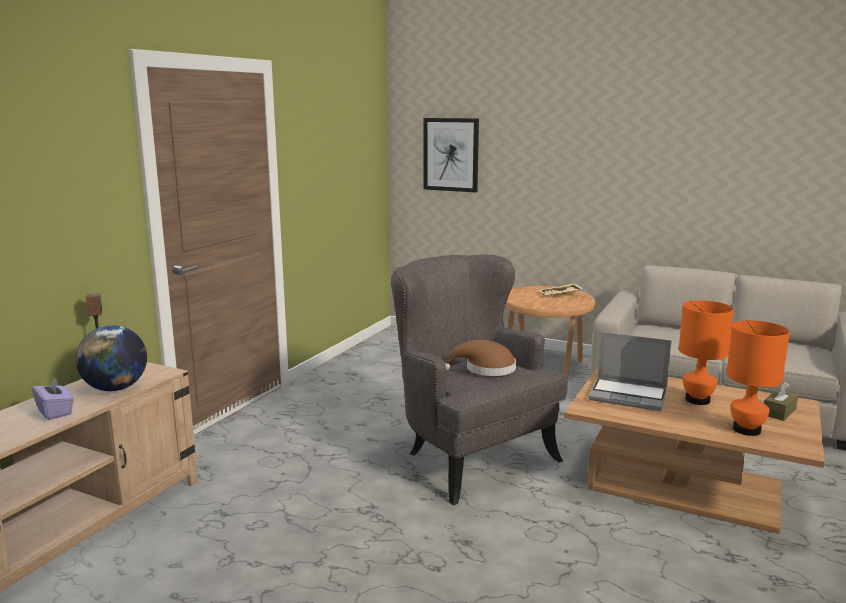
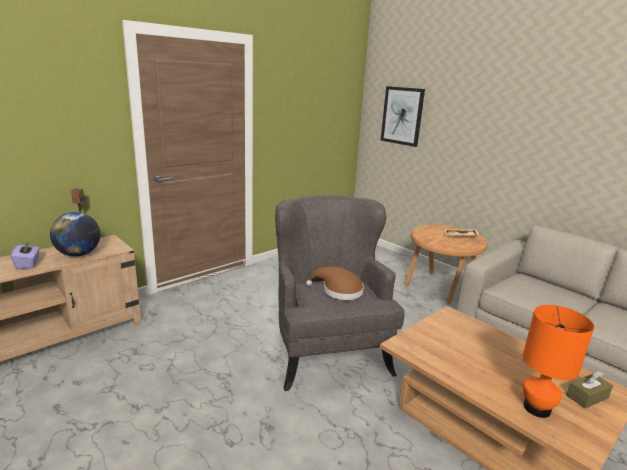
camera: 20 degrees right, 5 degrees up
laptop [588,332,672,411] -> none
orange table lamp [679,300,734,405] -> none

